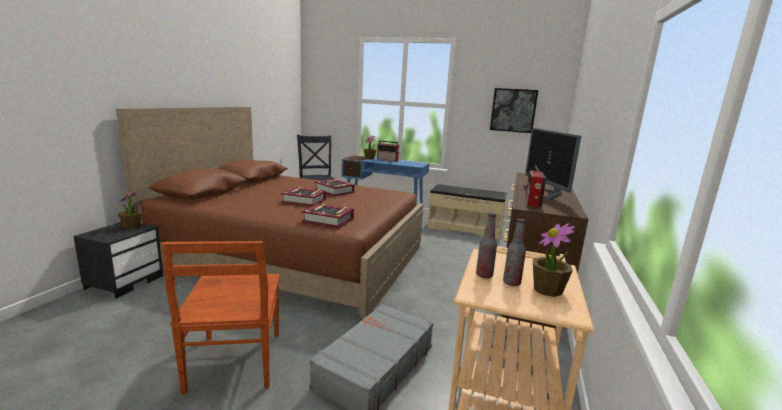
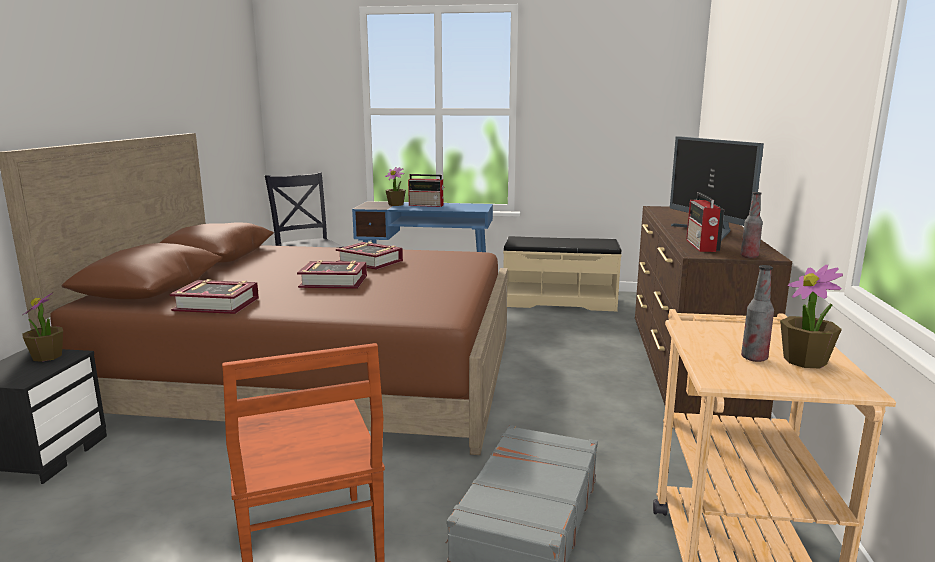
camera: 10 degrees left, 0 degrees up
book [302,204,354,228] -> book moved to [169,279,259,314]
bottle [476,213,497,278] -> bottle moved to [741,192,763,258]
picture [490,88,538,133] -> none

